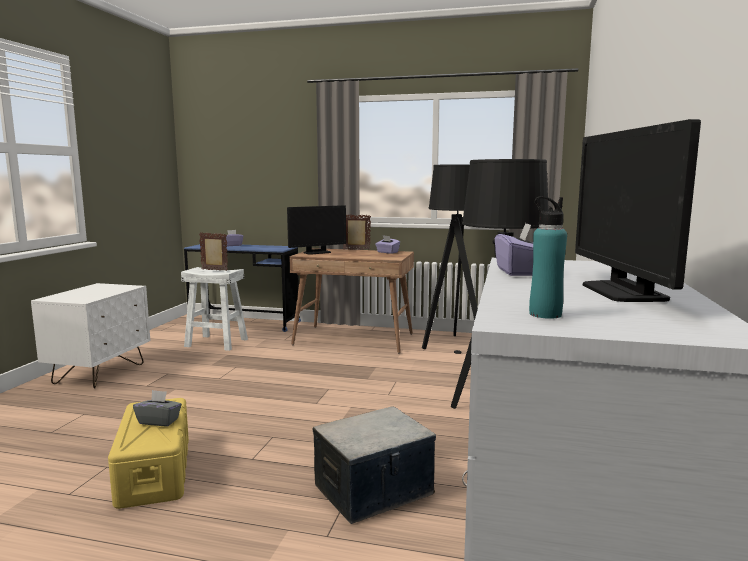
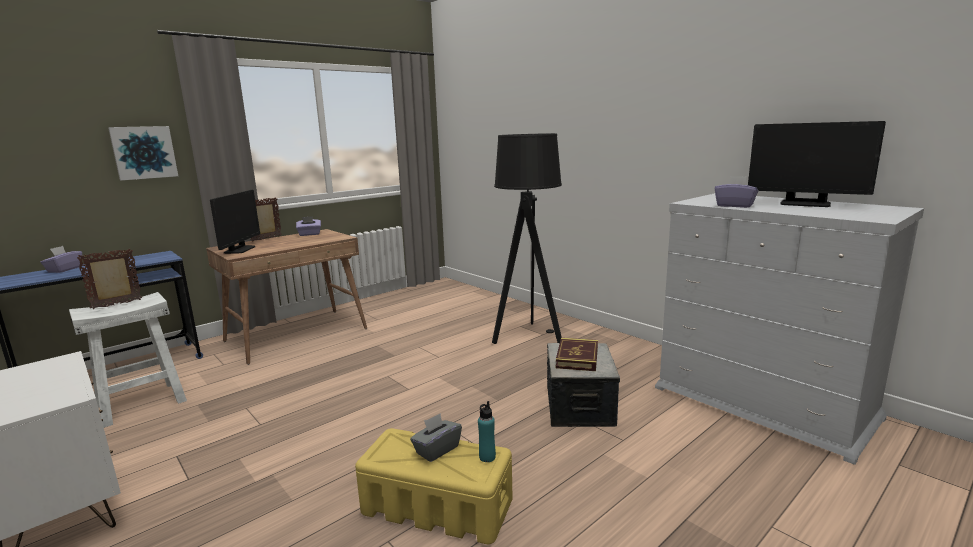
camera: 55 degrees left, 5 degrees up
black floor lamp [422,164,478,354] -> none
turquoise bottle [529,196,567,319] -> turquoise bottle moved to [478,401,496,462]
none -> picture [108,126,178,181]
none -> book [556,338,598,371]

